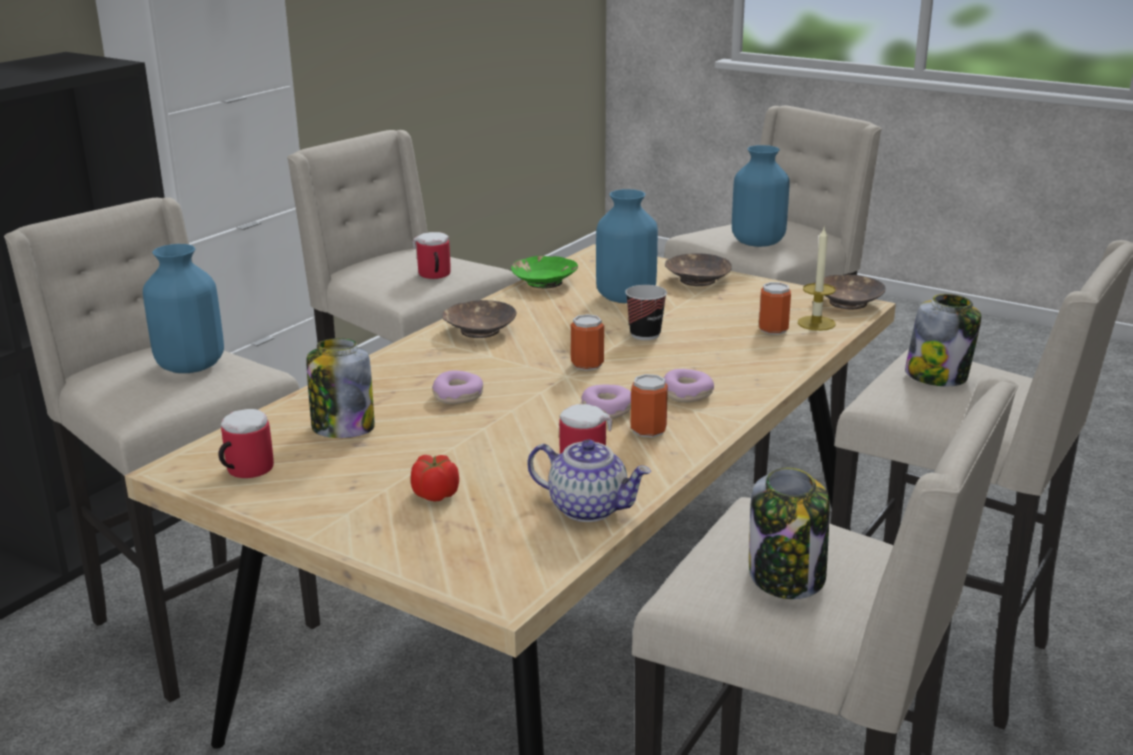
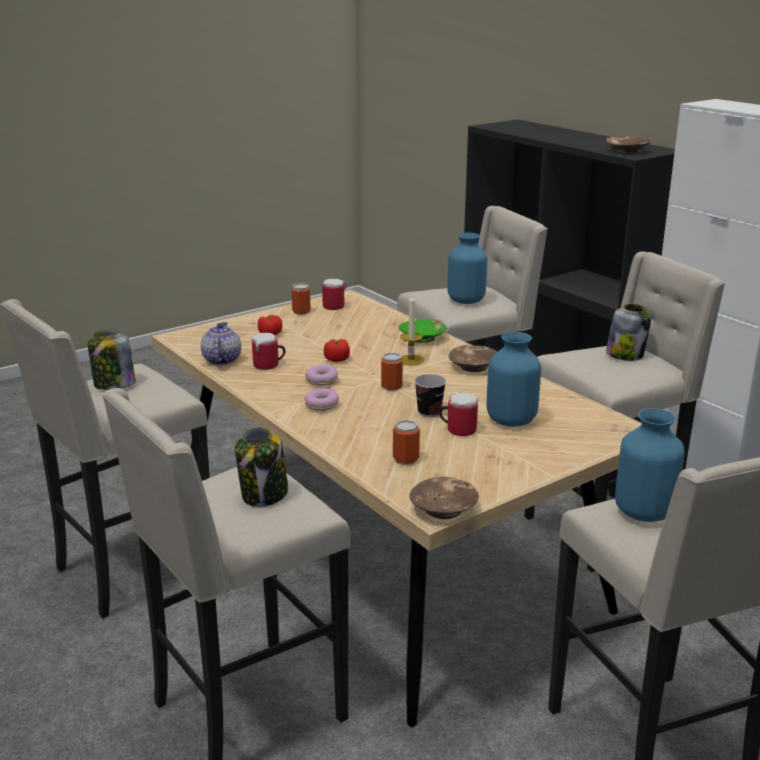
camera: 110 degrees right, 0 degrees up
jar [306,338,375,438] -> jar moved to [606,304,651,361]
mug [413,232,451,279] -> mug moved to [439,393,478,436]
donut [432,370,483,404] -> none
green bowl [511,256,578,288] -> green bowl moved to [399,319,447,343]
teapot [527,439,651,522] -> teapot turned 135 degrees clockwise [201,322,241,365]
can [631,374,668,438] -> can moved to [291,283,311,315]
brown bowl [665,253,732,286] -> brown bowl moved to [606,136,652,154]
candle [798,226,836,331] -> candle moved to [400,295,424,366]
none -> tomato [324,339,350,362]

